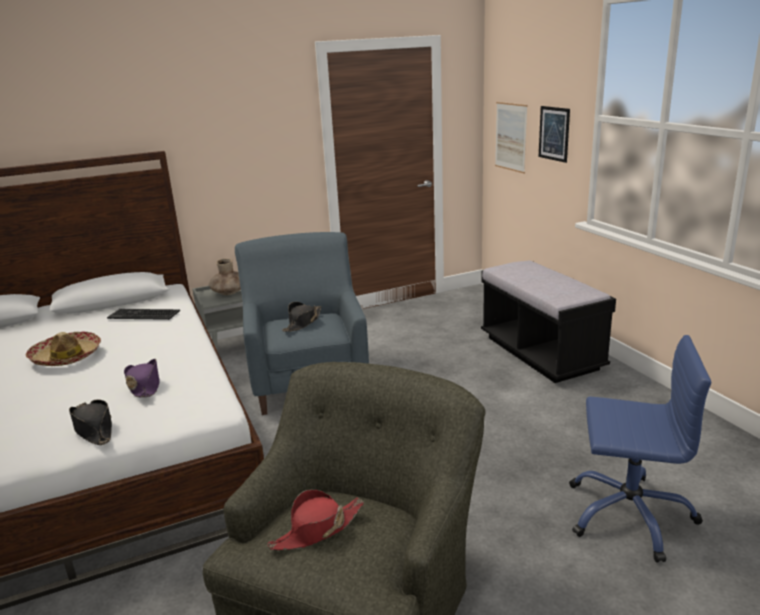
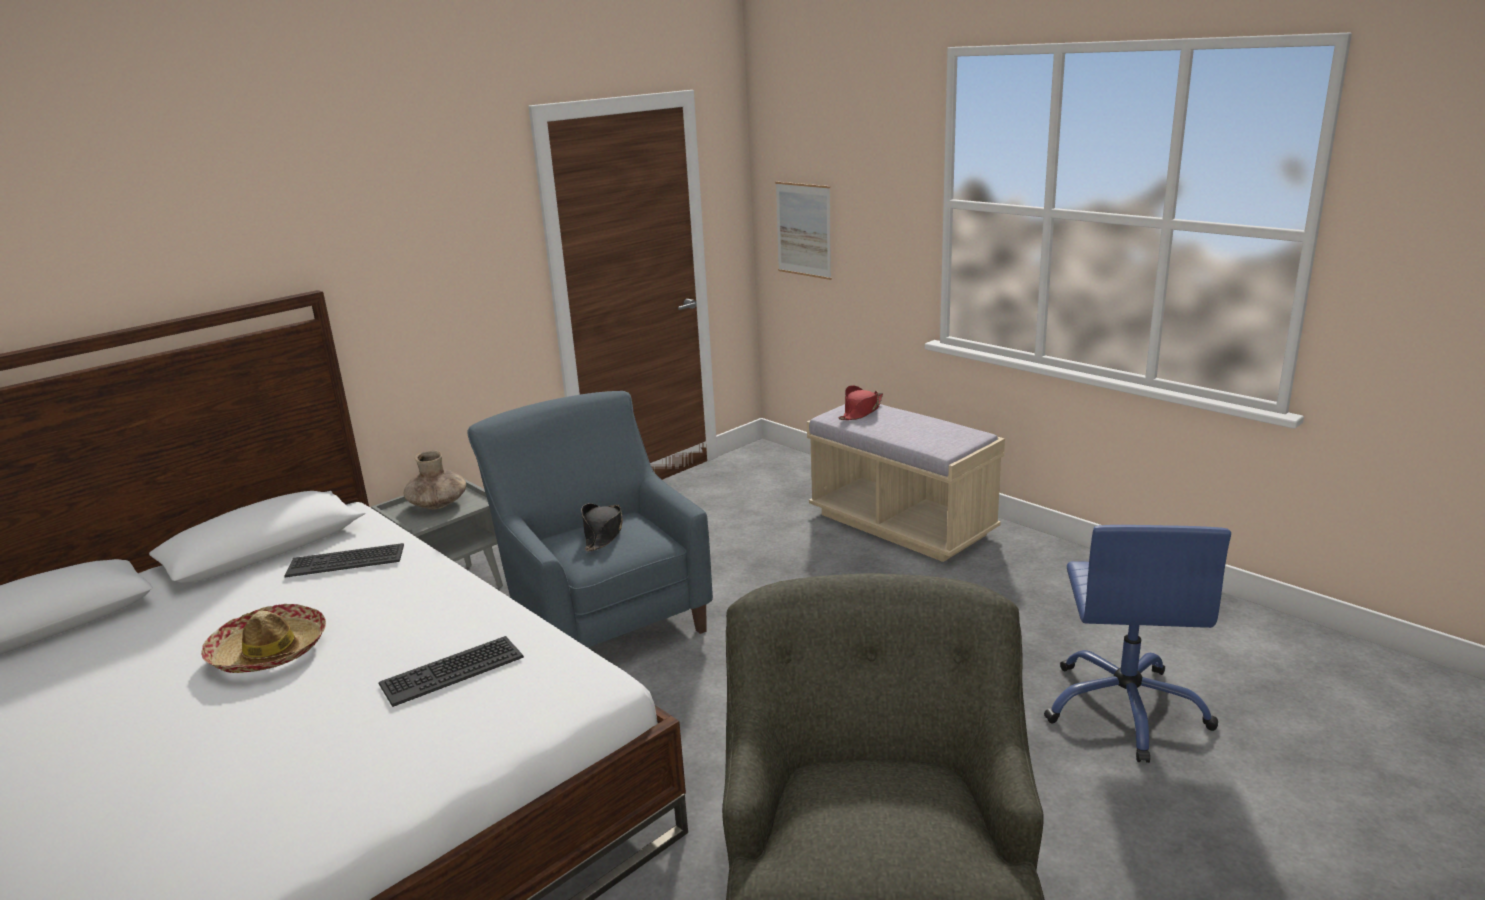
camera: 20 degrees left, 0 degrees up
black hat [69,399,112,445] -> none
purple hat [124,359,160,397] -> keyboard [379,636,524,707]
red hat [267,489,364,550] -> red hat moved to [839,385,883,420]
black bench [481,261,616,383] -> beige bench [807,404,1005,562]
picture [539,106,570,163] -> none
blue office chair [569,335,711,563] -> blue office chair turned 105 degrees clockwise [1044,525,1231,763]

